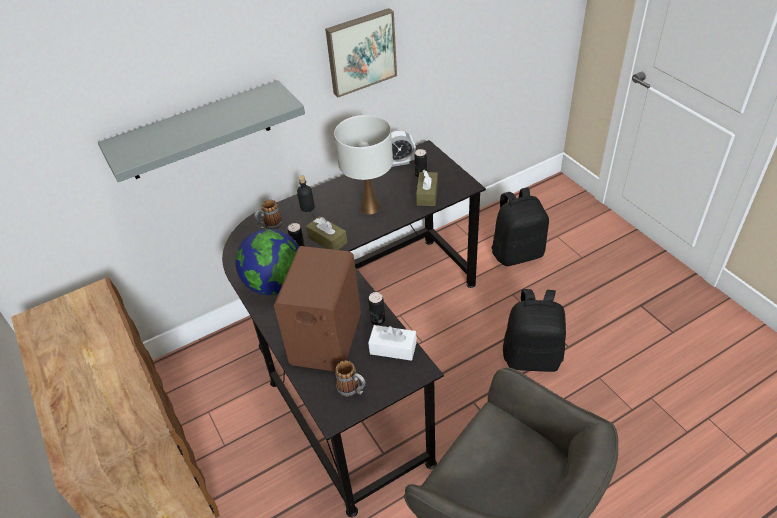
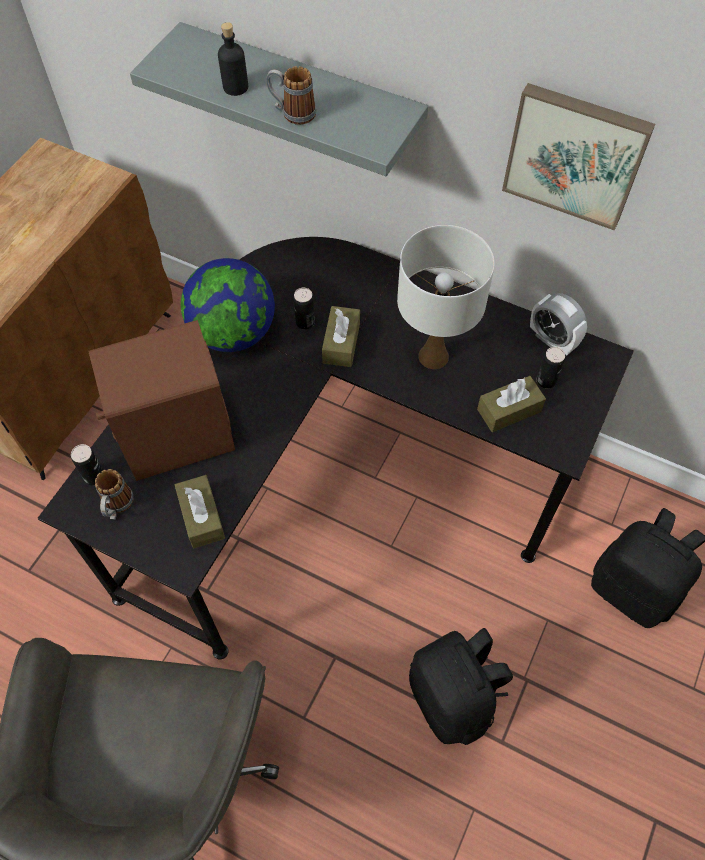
camera: 55 degrees right, 15 degrees up
mug [254,200,283,229] -> mug moved to [266,66,316,125]
black bottle [297,176,315,212] -> black bottle moved to [218,22,248,96]
can [368,292,385,325] -> can moved to [71,444,103,485]
white tissue box [368,325,417,361] -> brown tissue box [175,475,225,548]

